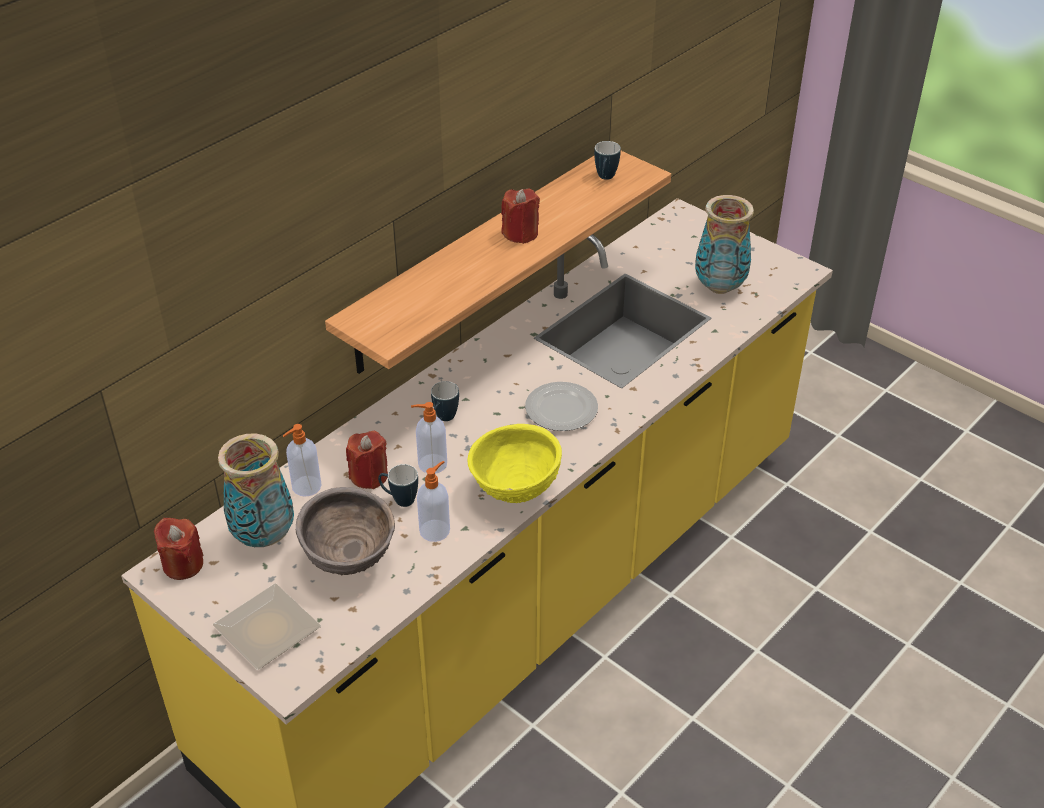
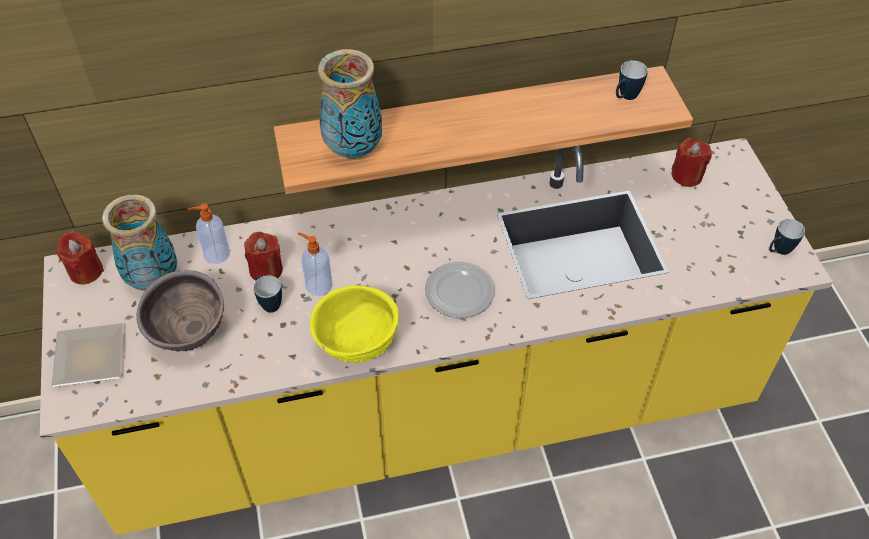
camera: 35 degrees right, 10 degrees up
soap dispenser [417,461,450,542] -> none
mug [431,381,459,421] -> mug moved to [769,219,805,255]
red candle [501,189,540,244] -> red candle moved to [671,138,712,187]
vase [695,195,754,294] -> vase moved to [318,49,382,158]

